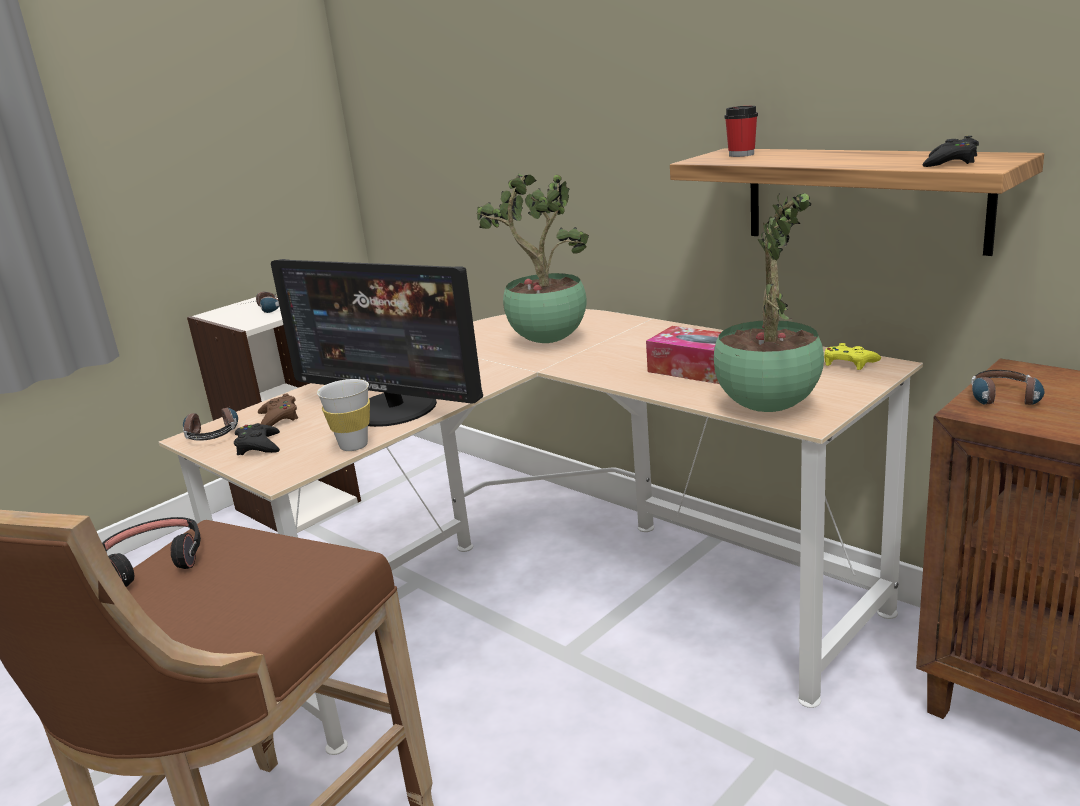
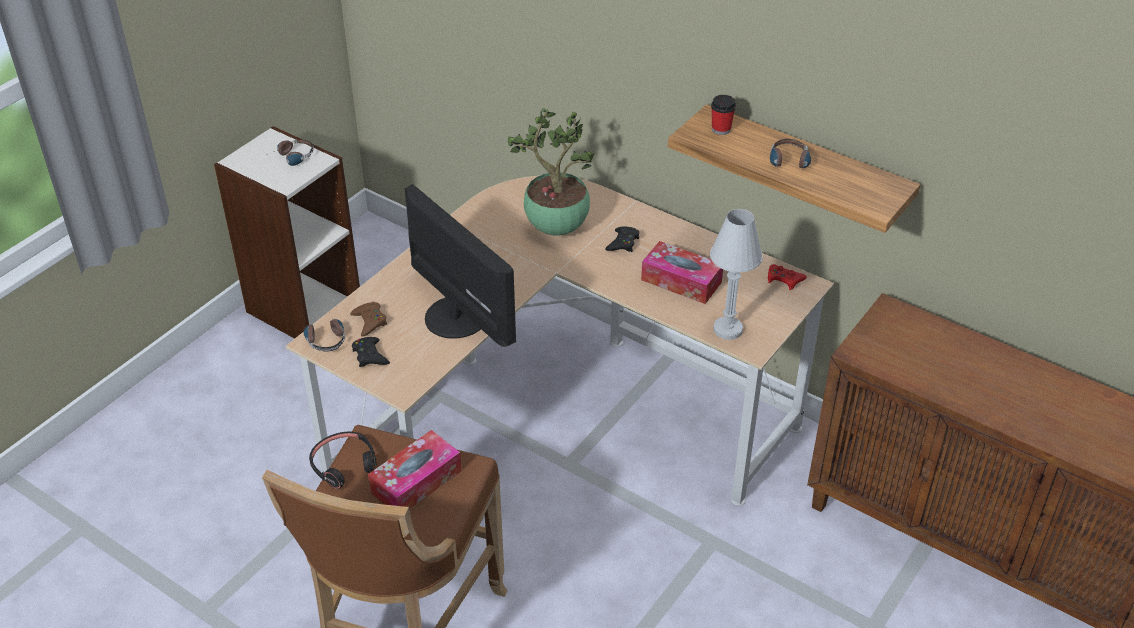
camera: 10 degrees left, 20 degrees up
monitor [271,259,483,427] -> monitor turned 150 degrees counterclockwise [405,184,516,347]
white cup [317,379,370,451] -> none
potted plant [714,193,824,412] -> white table lamp [710,209,763,340]
yellow game controller [824,343,881,370] -> red game controller [768,264,807,290]
black game controller [923,136,979,167] -> black game controller moved to [605,227,639,252]
headphones [971,370,1044,405] -> headphones moved to [770,139,811,174]
none -> tissue box [368,430,462,509]

